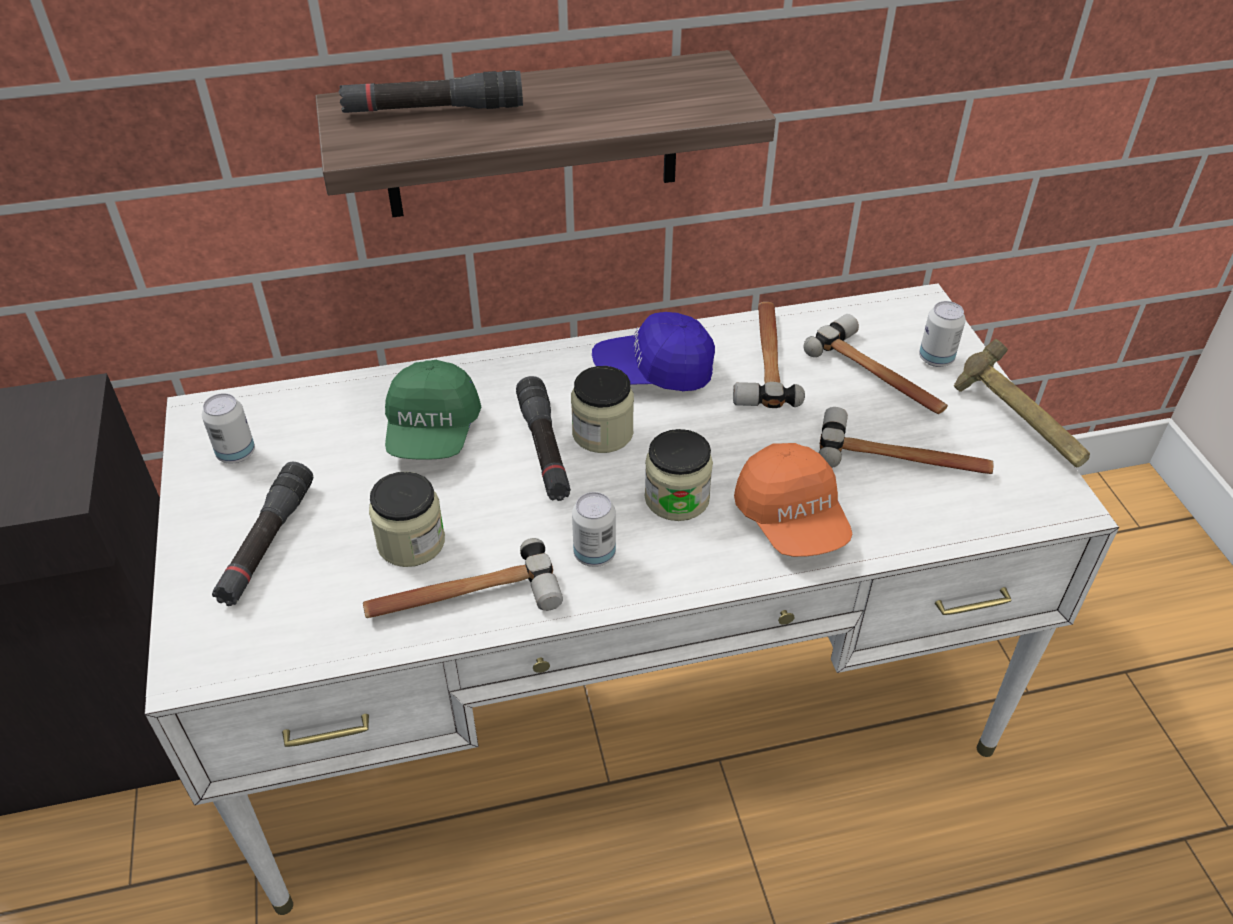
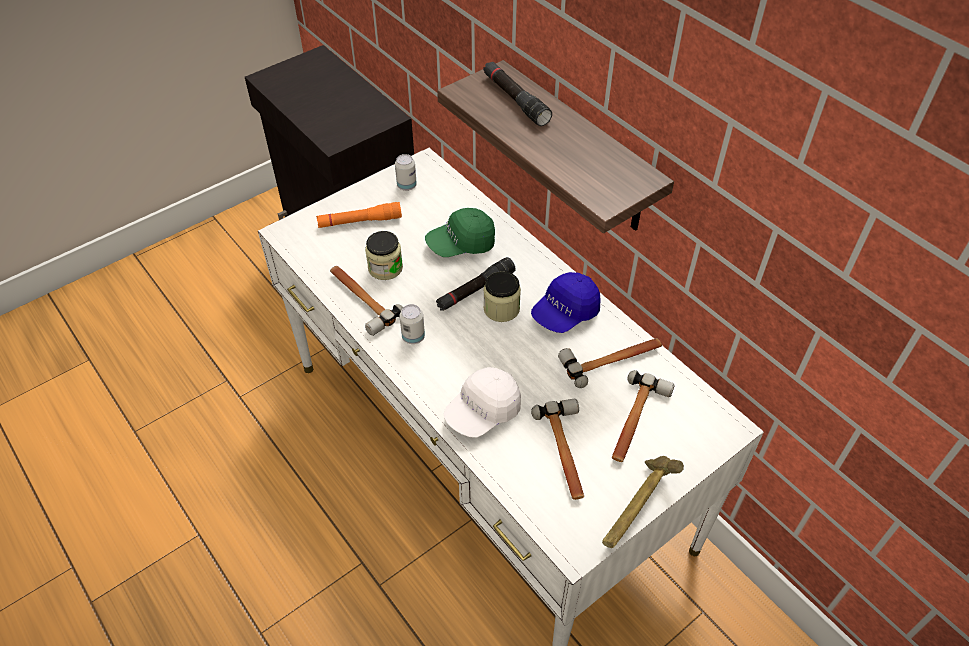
camera: 65 degrees right, 5 degrees up
black flashlight [212,462,313,606] -> orange flashlight [316,202,402,228]
blue cap [592,312,715,391] -> blue cap turned 105 degrees counterclockwise [531,272,600,333]
jar [645,429,713,521] -> none
orange cap [734,443,852,557] -> white cap [444,367,521,438]
can [919,301,966,367] -> none

